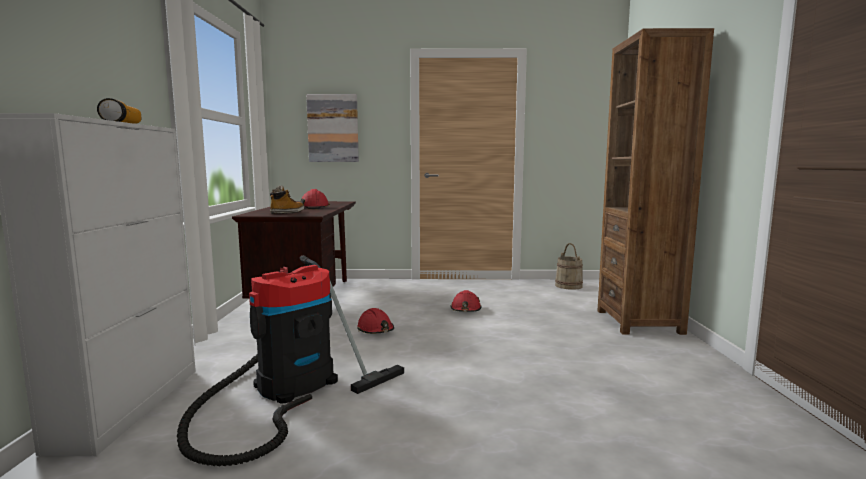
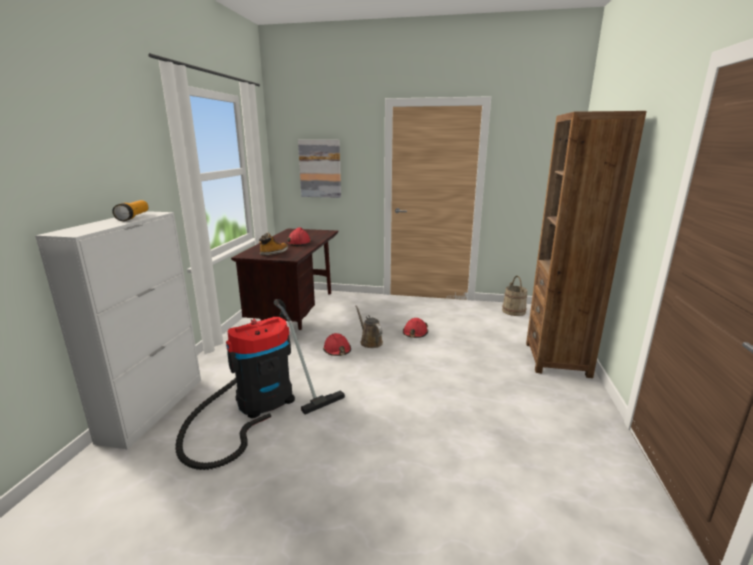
camera: 10 degrees right, 10 degrees up
none -> brown watering can [355,305,383,348]

